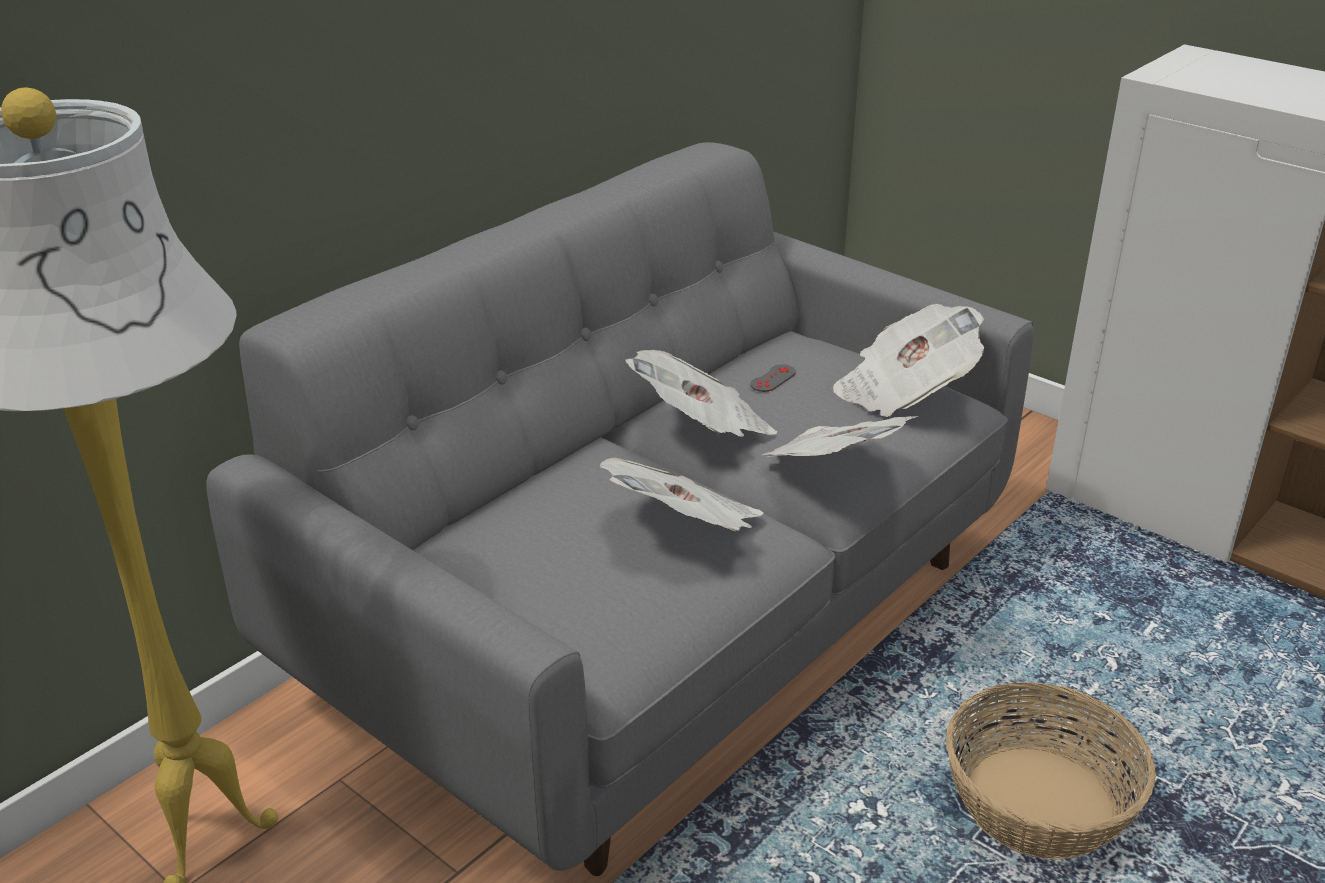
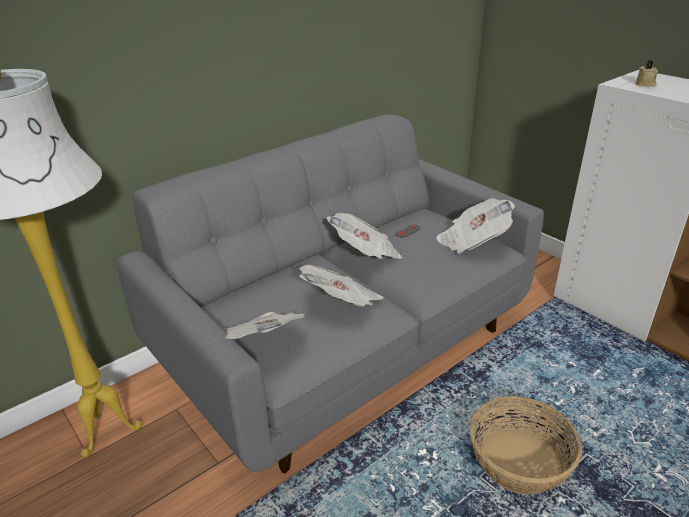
camera: 10 degrees right, 0 degrees up
newspaper [762,416,919,456] -> newspaper moved to [225,312,305,339]
none -> beige candle [635,60,658,87]

